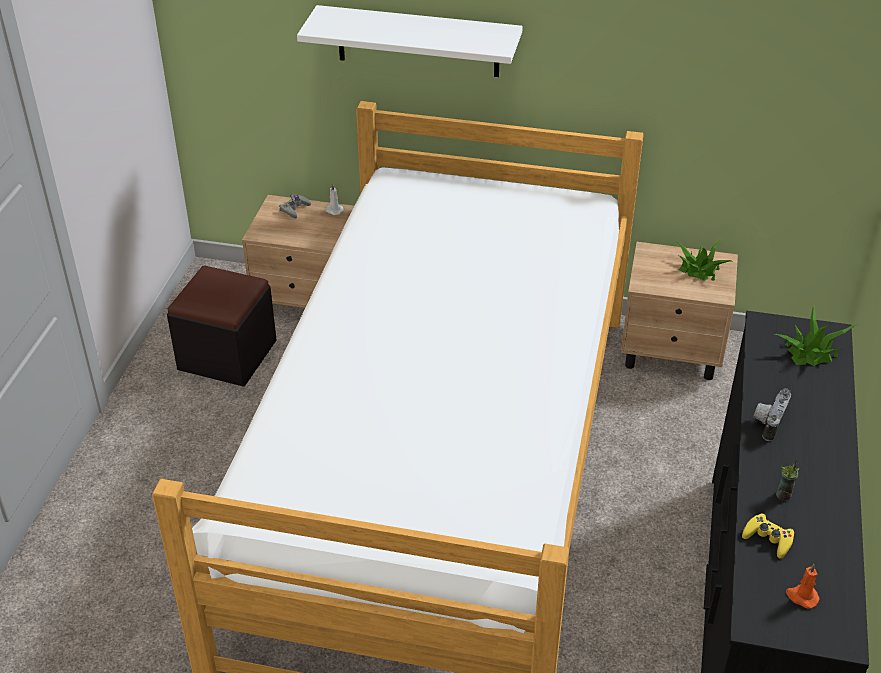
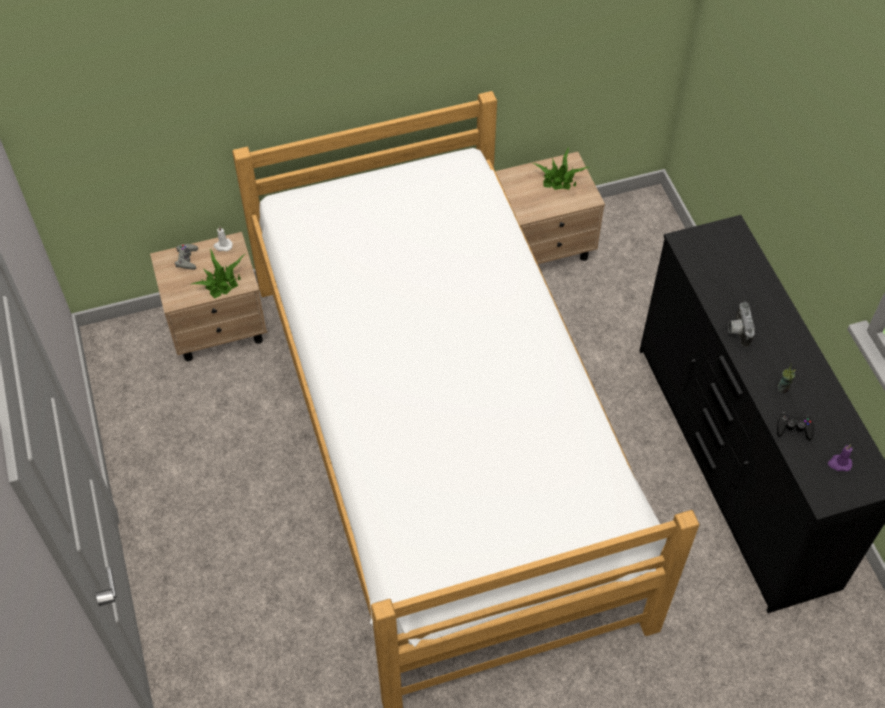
camera: 30 degrees left, 15 degrees up
black ottoman [167,265,277,387] -> none
white shelf [297,5,523,77] -> none
yellow game controller [742,513,794,559] -> black game controller [777,412,814,441]
potted plant [774,305,860,366] -> potted plant moved to [191,249,245,298]
orange candle [786,564,820,608] -> purple candle [828,444,853,471]

